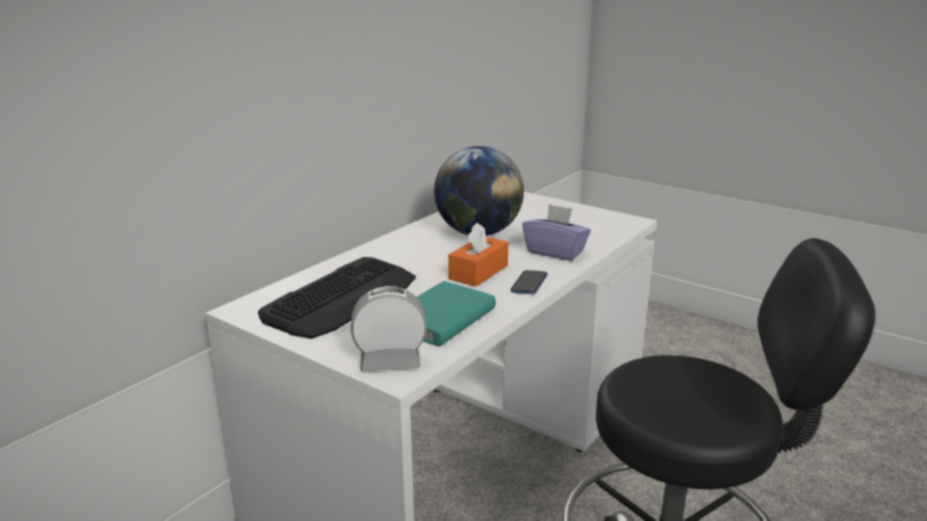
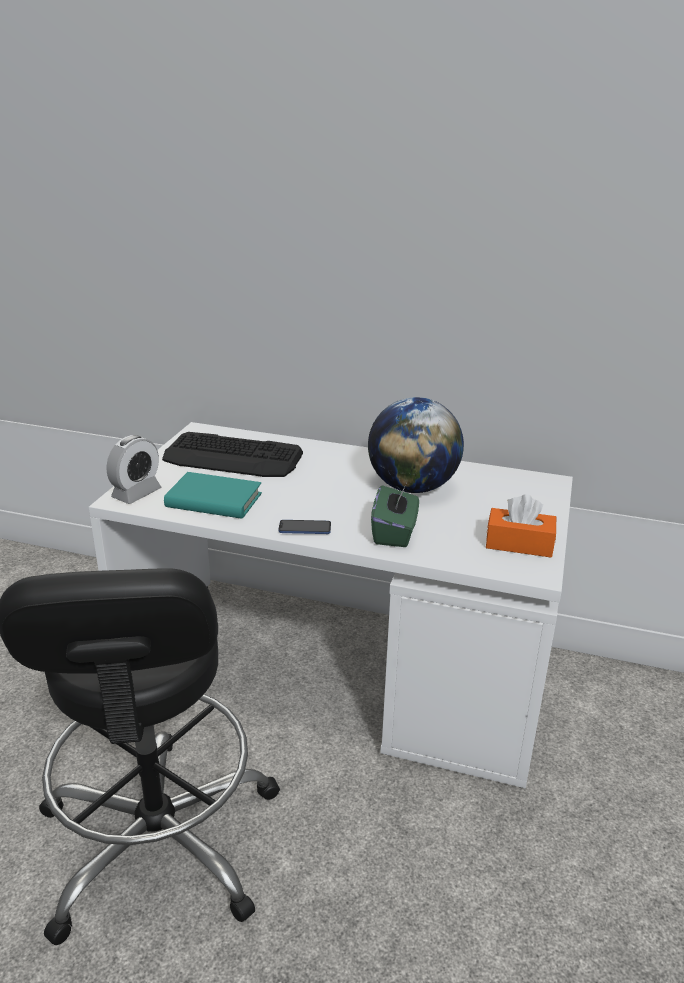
camera: 70 degrees right, 5 degrees up
alarm clock [351,286,427,371] -> alarm clock turned 60 degrees clockwise [107,435,161,504]
orange tissue box [448,223,508,287] -> orange tissue box moved to [486,494,556,558]
purple tissue box [522,204,591,261] -> green tissue box [371,484,419,547]

